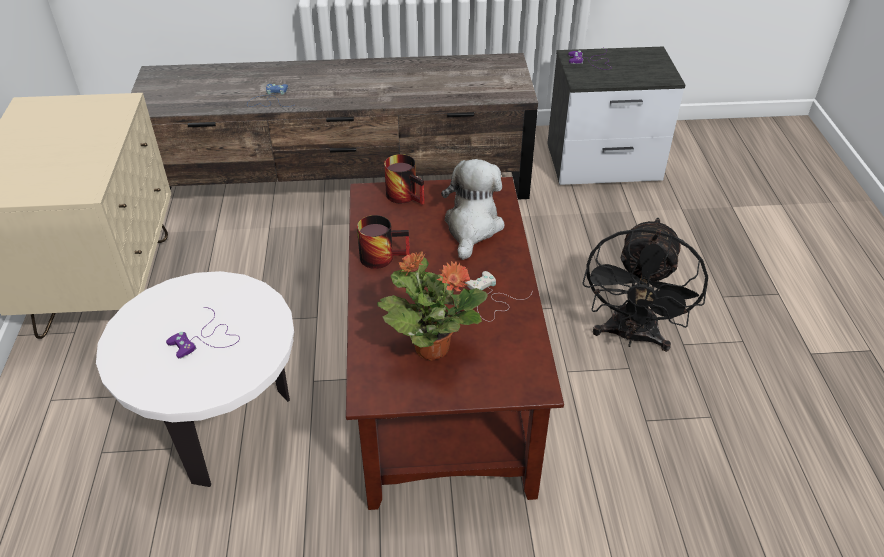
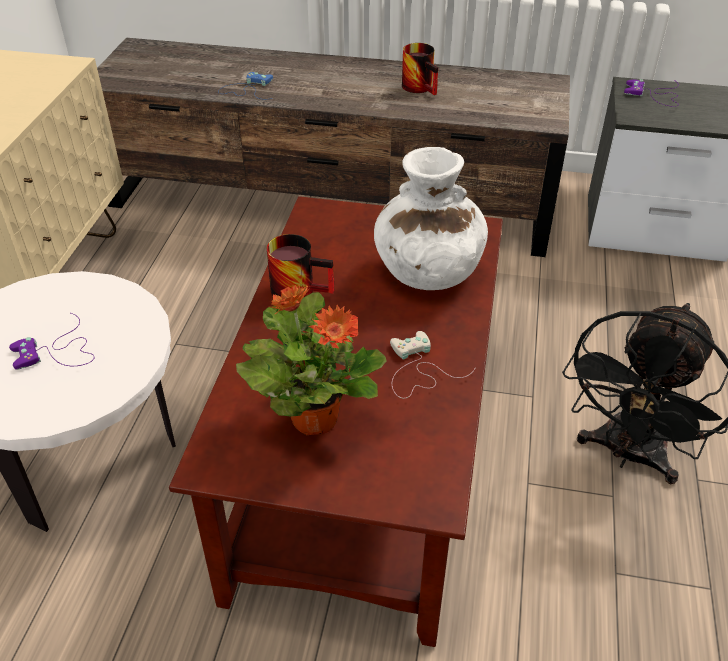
camera: 15 degrees right, 0 degrees up
mug [384,154,425,205] -> mug moved to [402,43,438,95]
plush toy [441,159,504,260] -> white vase [374,147,488,290]

